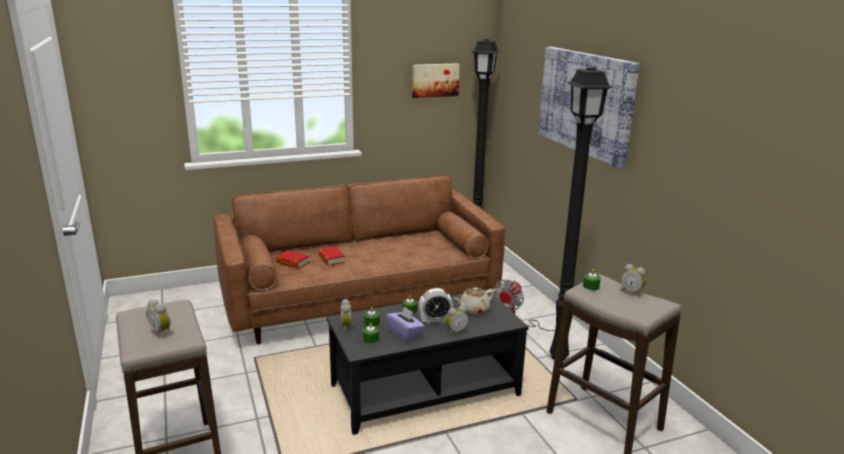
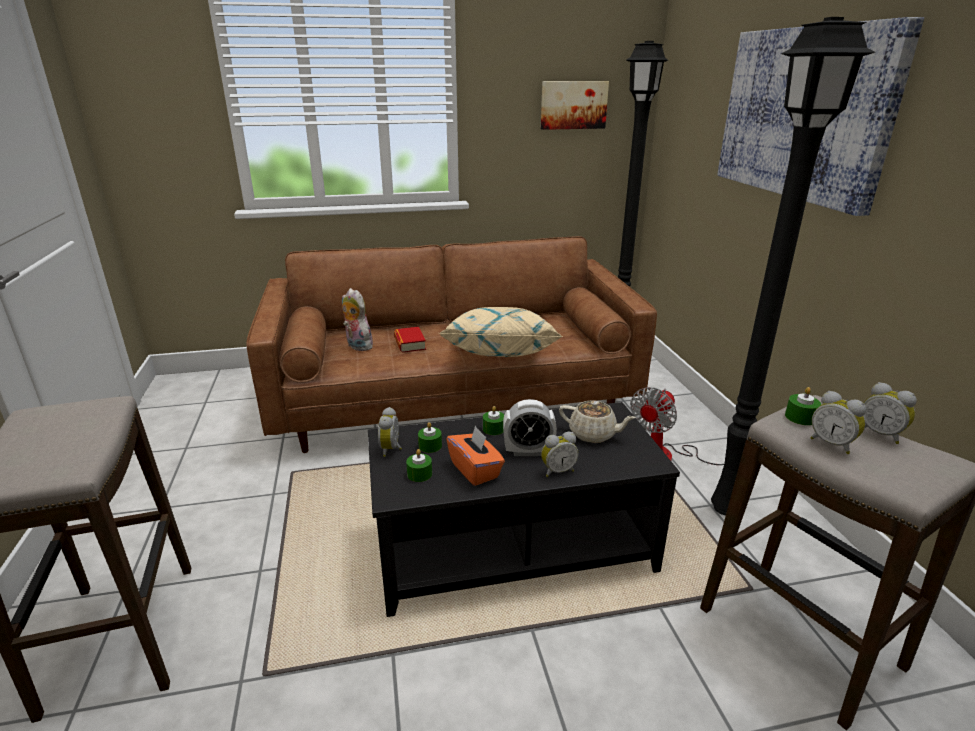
camera: 10 degrees right, 5 degrees up
alarm clock [146,299,170,337] -> alarm clock moved to [810,391,866,454]
book [276,250,310,269] -> plush toy [342,288,376,351]
purple tissue box [386,306,425,343] -> orange tissue box [447,425,505,486]
beige teapot [454,287,494,314] -> beige teapot turned 135 degrees counterclockwise [559,400,636,443]
none -> beige pillow [439,307,563,357]

